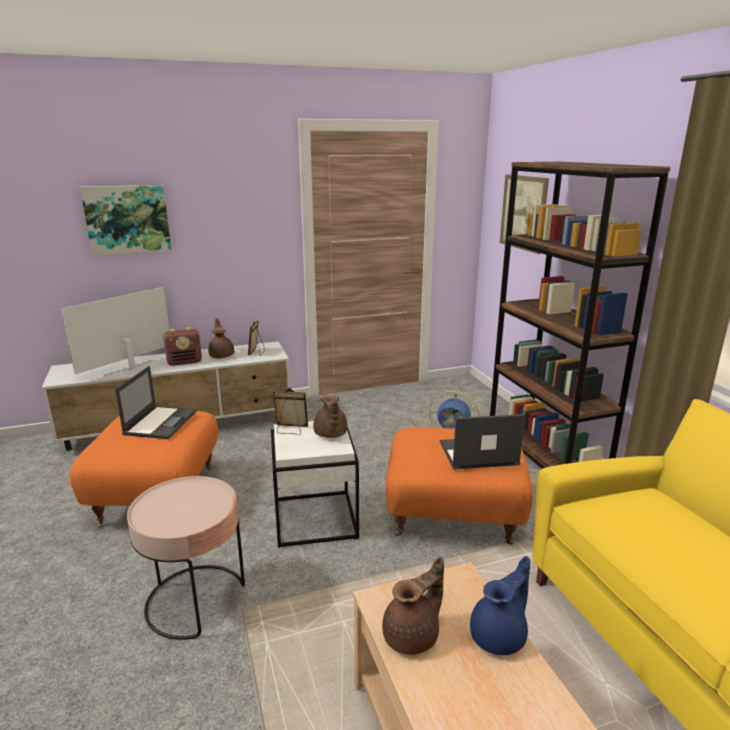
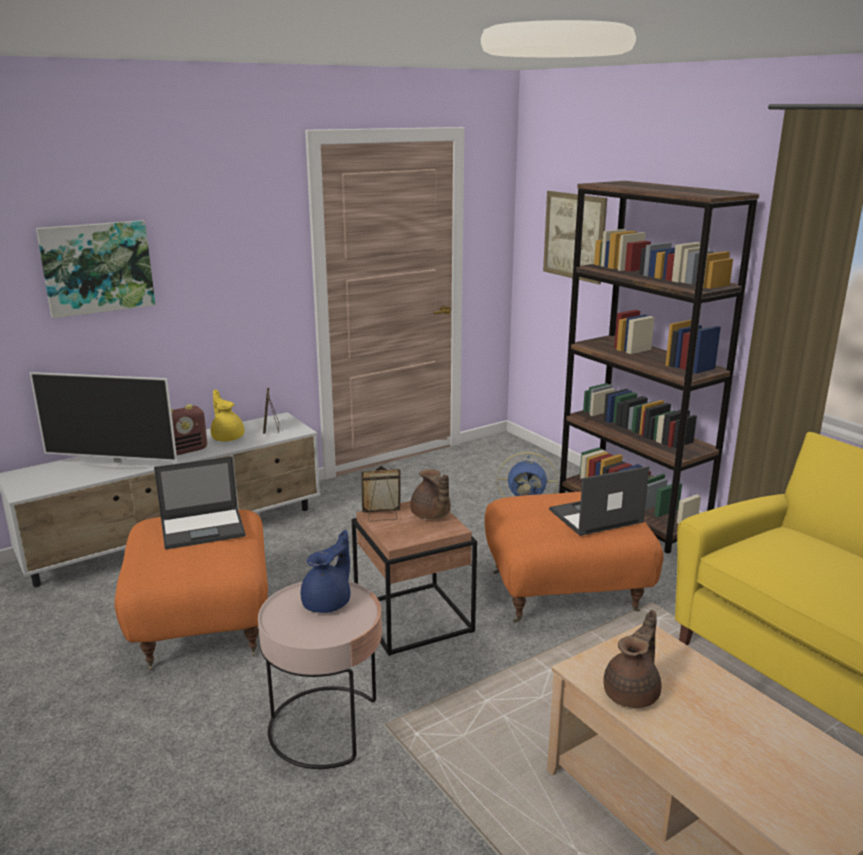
camera: 15 degrees left, 0 degrees up
television [61,287,170,376] -> television turned 105 degrees counterclockwise [30,372,177,469]
laptop [115,366,196,439] -> laptop turned 75 degrees clockwise [154,456,246,550]
brown teapot [208,318,234,358] -> yellow teapot [211,389,244,441]
white side table [271,421,359,548] -> brown side table [352,501,477,656]
blue teapot [470,556,530,655] -> blue teapot moved to [301,530,350,613]

